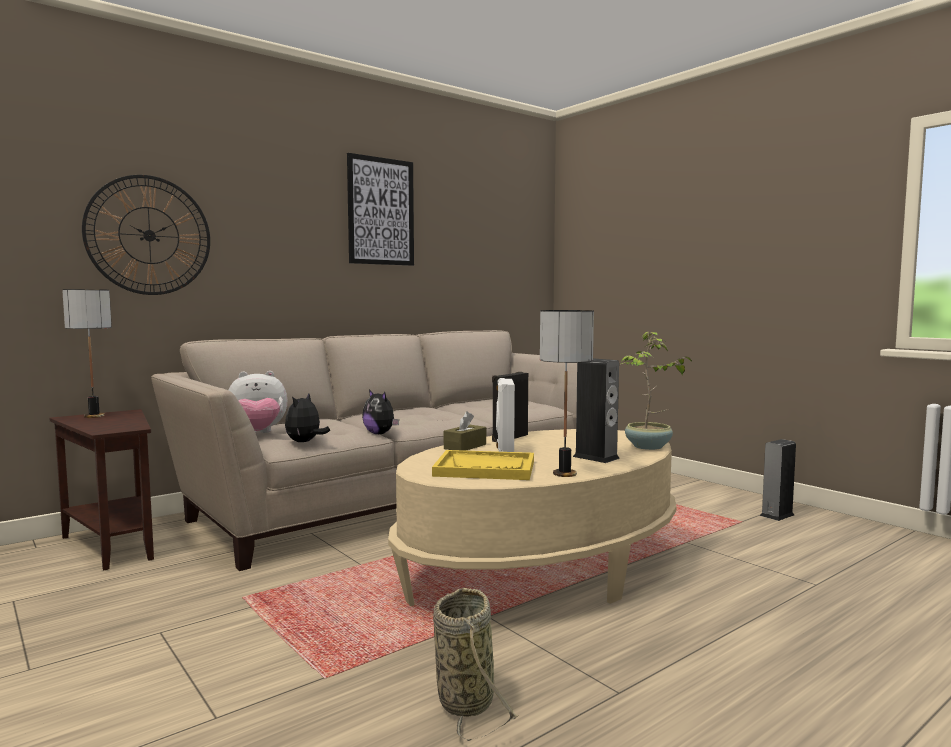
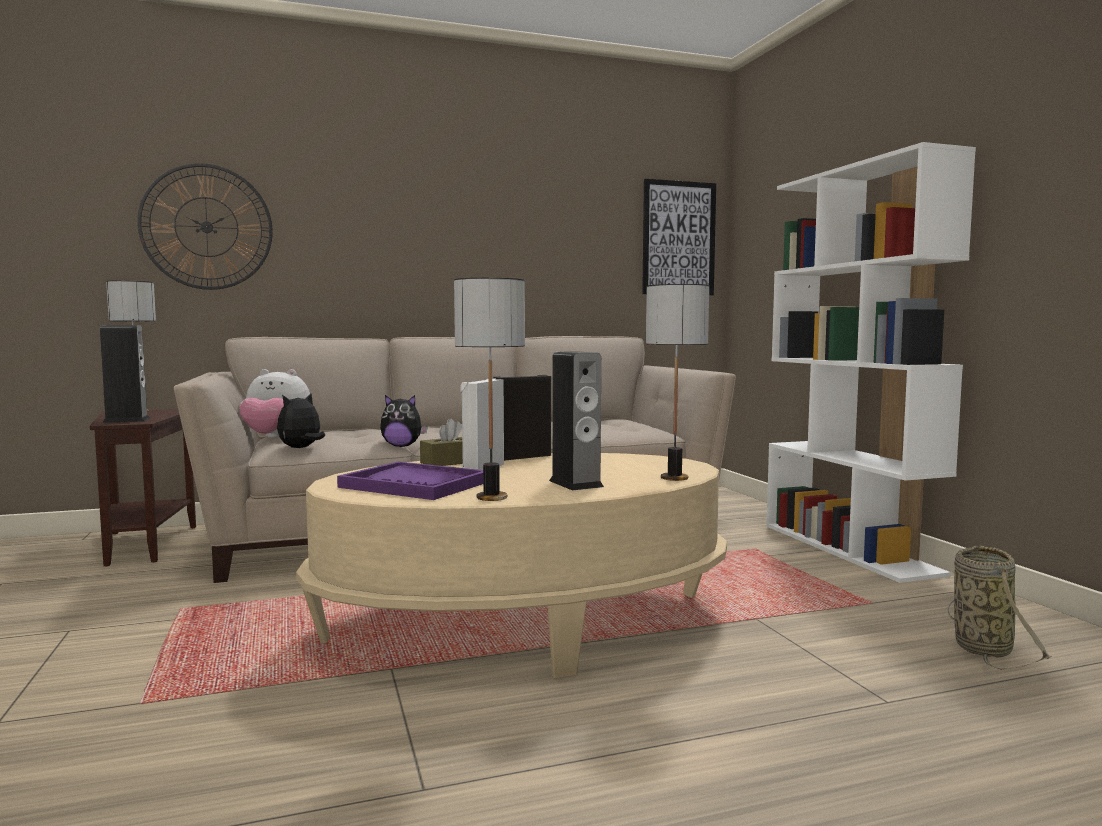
camera: 20 degrees right, 0 degrees up
picture [347,153,414,266] -> picture moved to [642,179,716,296]
plush toy [362,390,399,434] -> plush toy turned 60 degrees counterclockwise [380,395,428,447]
yellow tray [432,450,534,480] -> purple tray [337,461,483,500]
basket [433,588,518,741] -> basket moved to [947,546,1052,670]
potted plant [620,332,693,450] -> table lamp [646,284,709,481]
speaker [760,439,796,521] -> speaker moved to [100,325,150,423]
none -> white bookcase [766,142,976,583]

